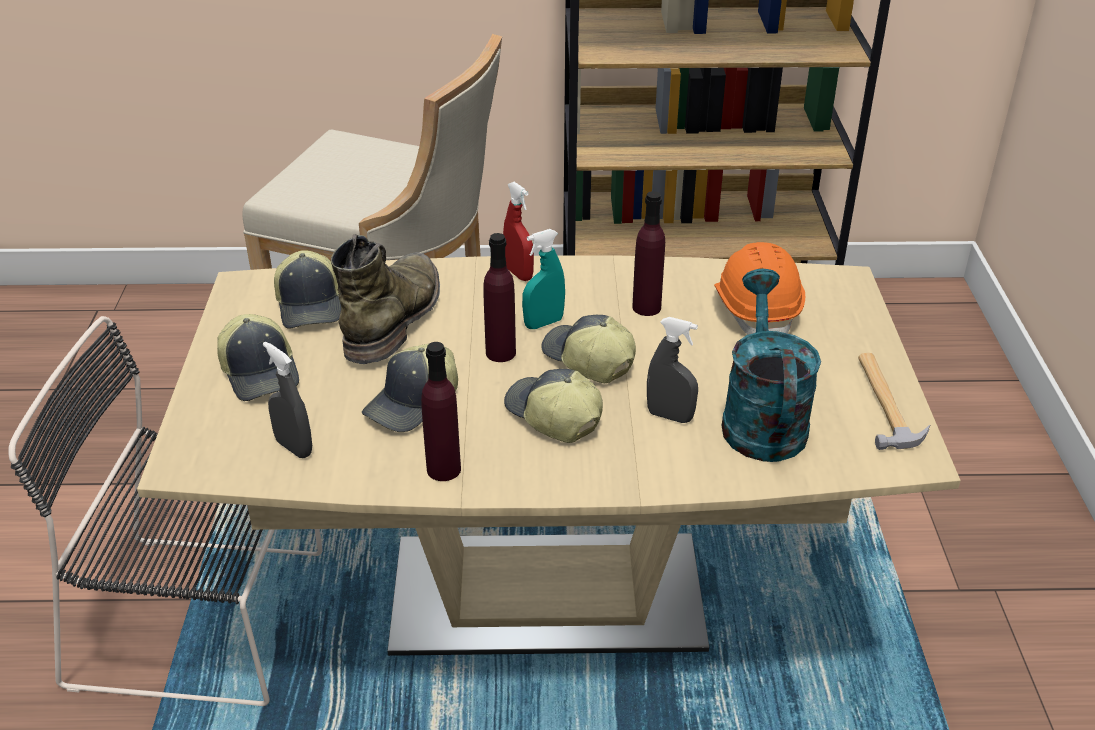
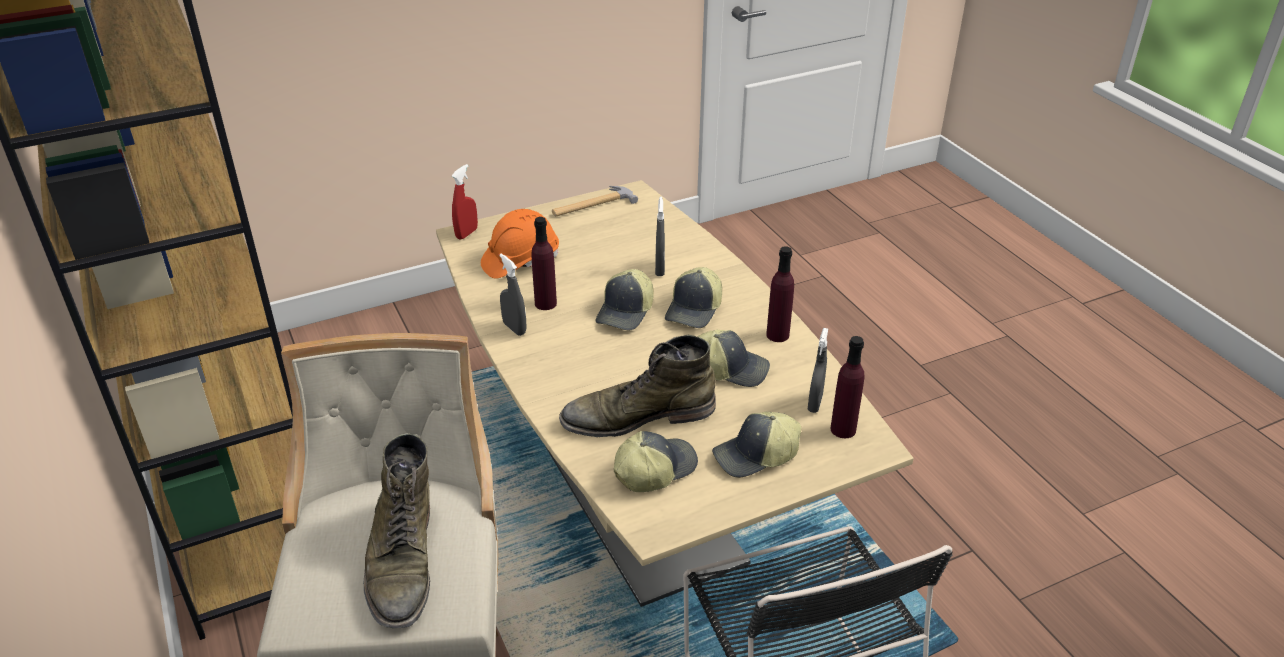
camera: 115 degrees left, 0 degrees up
cap [217,314,299,401] -> cap turned 150 degrees counterclockwise [712,412,801,478]
purple bottle [483,233,516,362] -> purple bottle moved to [830,336,864,438]
red spray bottle [503,182,534,281] -> red spray bottle moved to [452,164,478,240]
turquoise spray bottle [522,229,565,329] -> none
turquoise watering can [722,269,821,462] -> none
none -> green boot [363,433,430,628]
none -> grey spray bottle [499,254,526,336]

